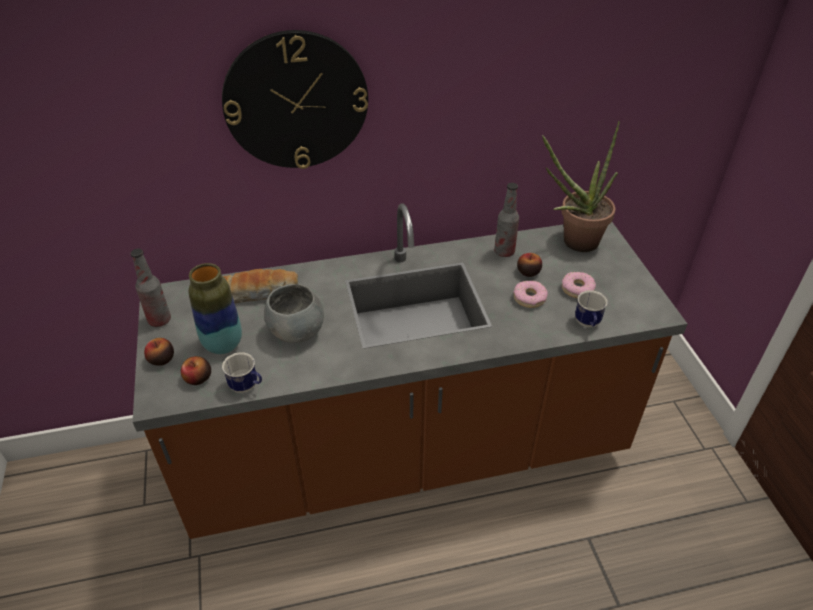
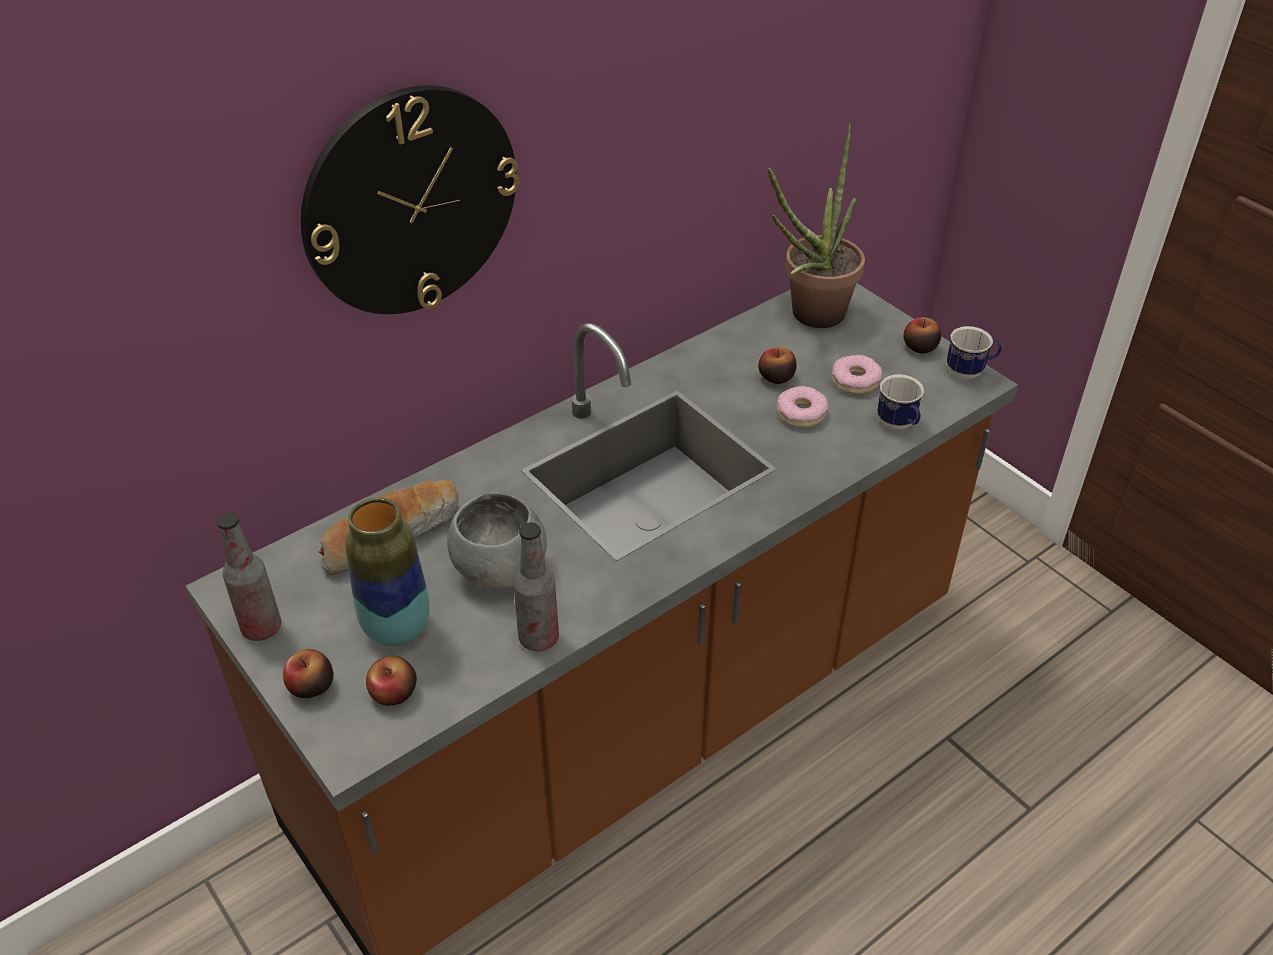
camera: 25 degrees left, 0 degrees up
mug [222,352,262,393] -> mug moved to [947,326,1003,379]
bottle [494,183,519,257] -> bottle moved to [513,522,559,651]
none -> apple [903,317,941,354]

